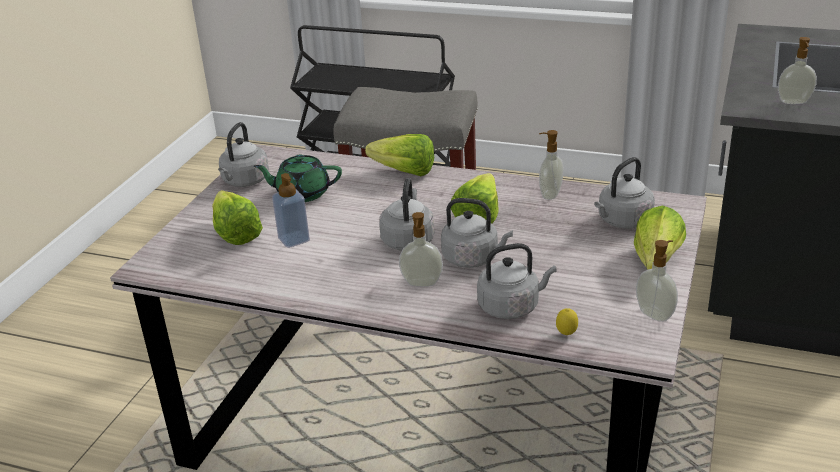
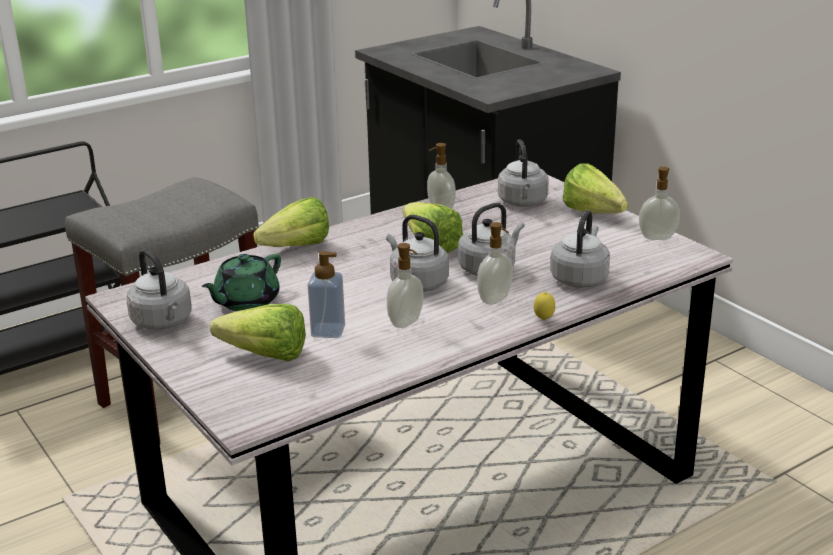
camera: 55 degrees left, 5 degrees down
lemon [556,308,578,335] -> lemon moved to [534,292,555,320]
soap dispenser [778,37,817,104] -> soap dispenser moved to [387,243,424,328]

